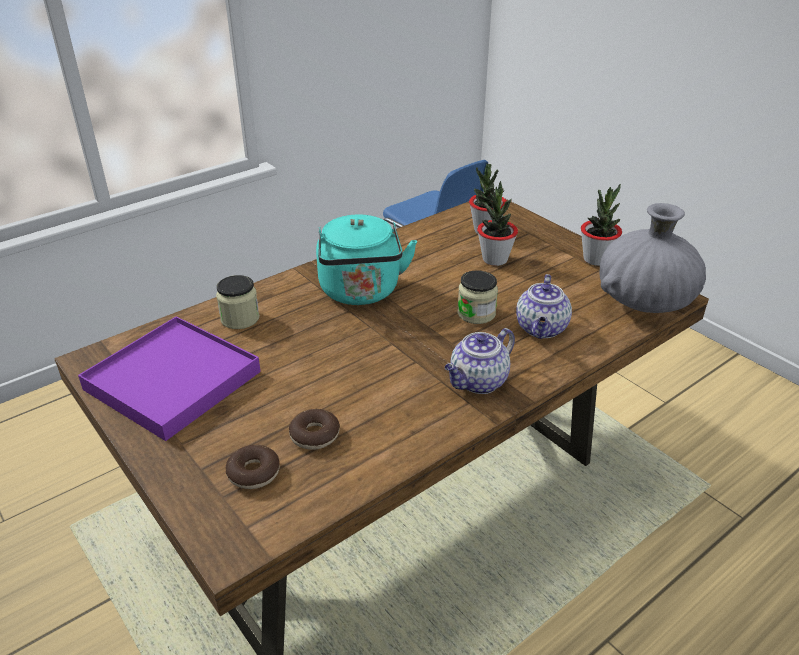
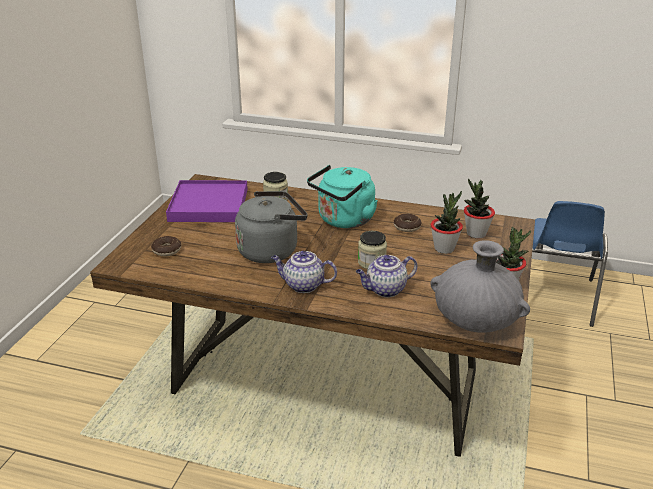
camera: 55 degrees right, 5 degrees down
donut [289,409,340,450] -> donut moved to [394,214,422,232]
none -> grey kettle [235,191,308,263]

